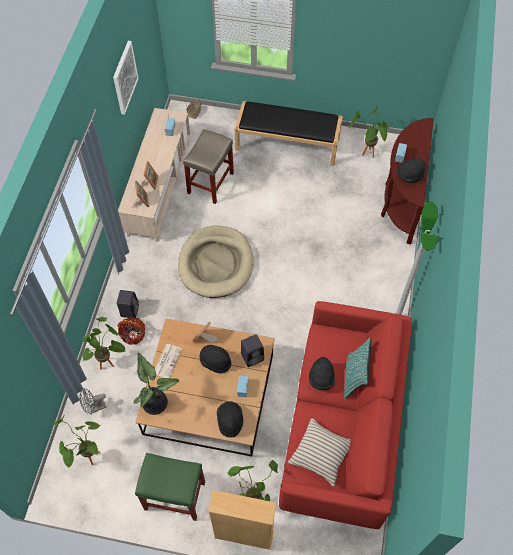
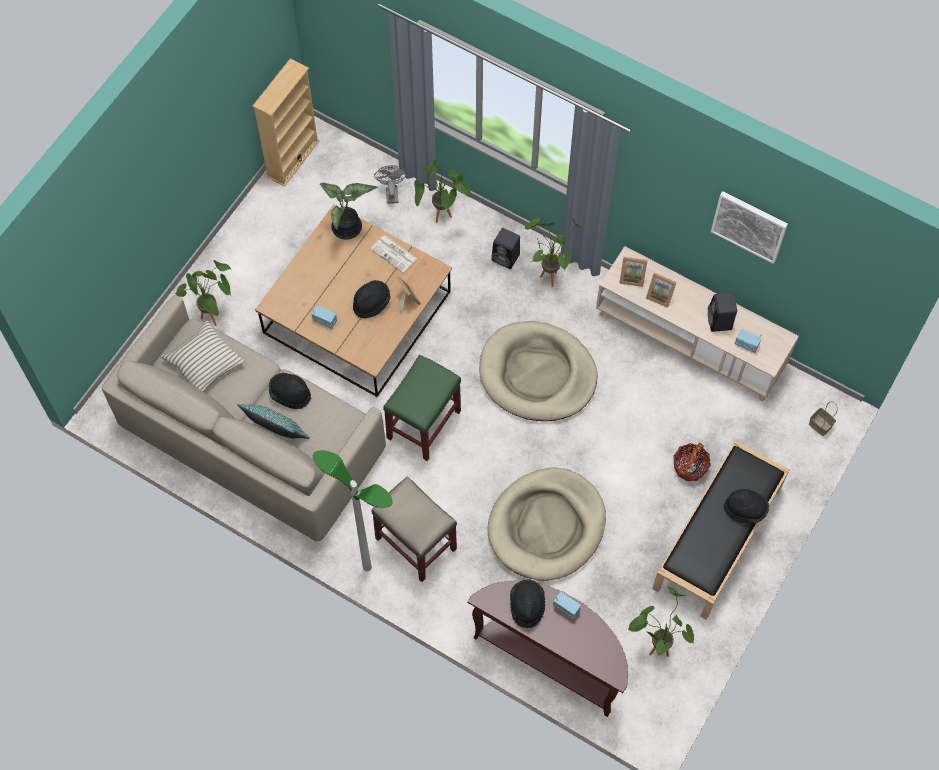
camera: 110 degrees right, 5 degrees up
potted plant [52,416,101,468] -> potted plant moved to [525,218,581,287]
basket [117,317,145,345] -> basket moved to [673,443,711,481]
green stool [135,453,205,521] -> green stool moved to [383,355,461,461]
beige stool [183,129,234,204] -> beige stool moved to [372,476,457,582]
beige bookcase [208,490,277,550] -> beige bookcase moved to [253,58,319,187]
black hat [217,401,243,438] -> black hat moved to [724,489,769,524]
black speaker [241,334,264,367] -> black speaker moved to [708,293,737,332]
red sofa [279,301,412,529] -> beige sofa [102,295,386,541]
none -> beige dog bed [488,467,606,581]

